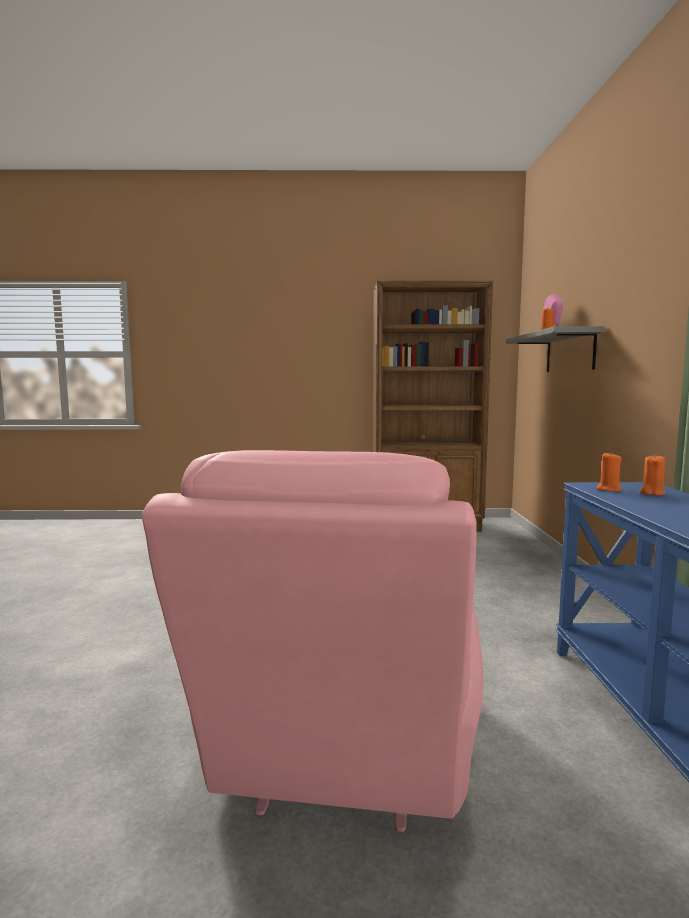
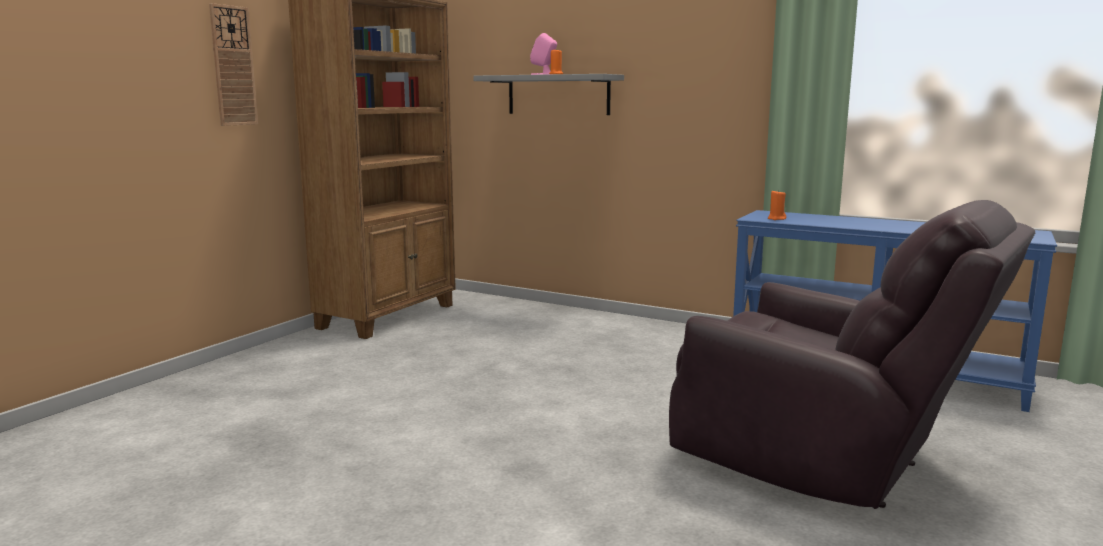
camera: 60 degrees left, 5 degrees up
pink armchair [142,450,484,832] -> brown armchair [669,200,1035,509]
orange candle [639,454,665,495] -> none
none -> wall clock [209,3,258,126]

